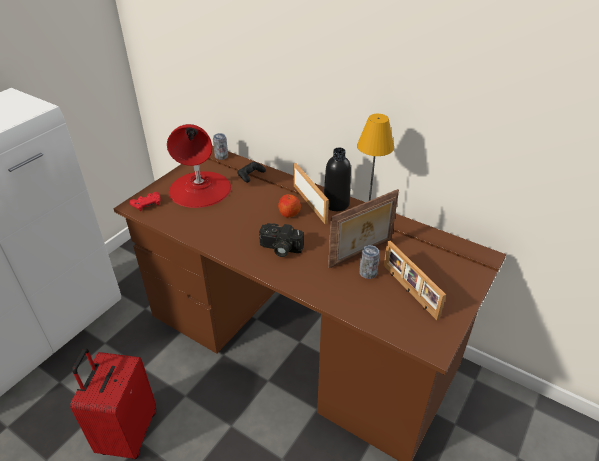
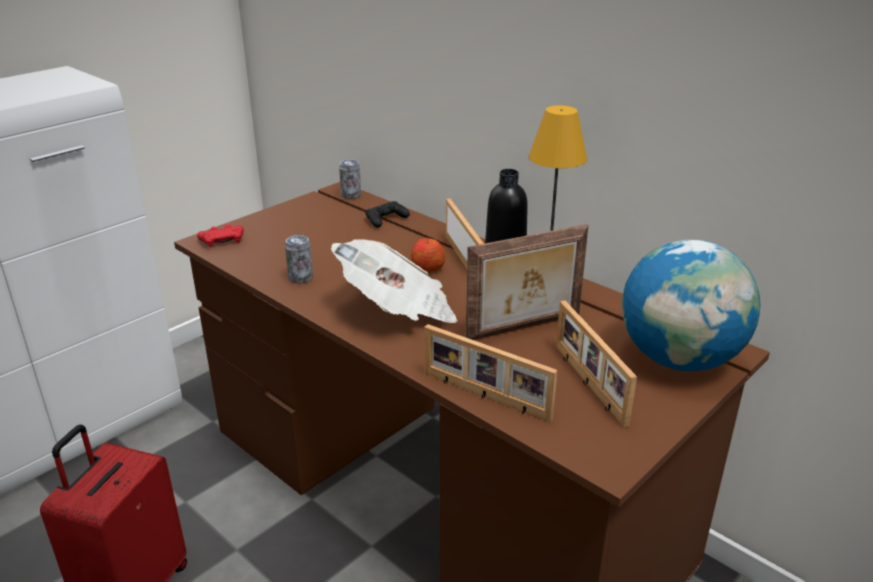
camera: 10 degrees right, 10 degrees down
red table lamp [167,124,231,208] -> none
camera [259,223,304,257] -> newspaper [331,239,458,323]
can [359,245,380,279] -> can moved to [285,235,313,284]
none -> picture frame [424,324,557,422]
none -> globe [622,239,761,371]

